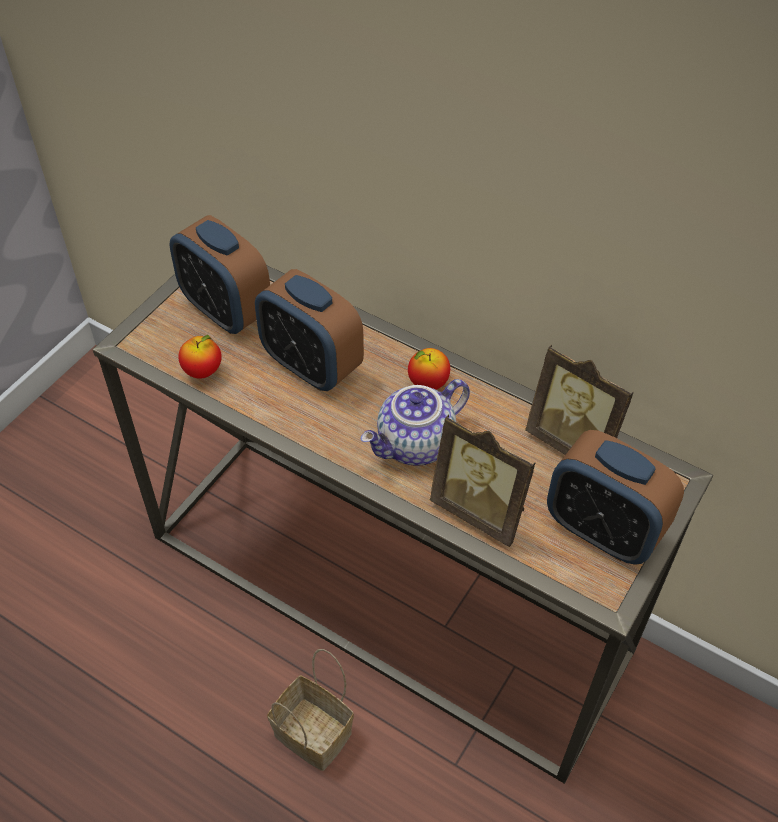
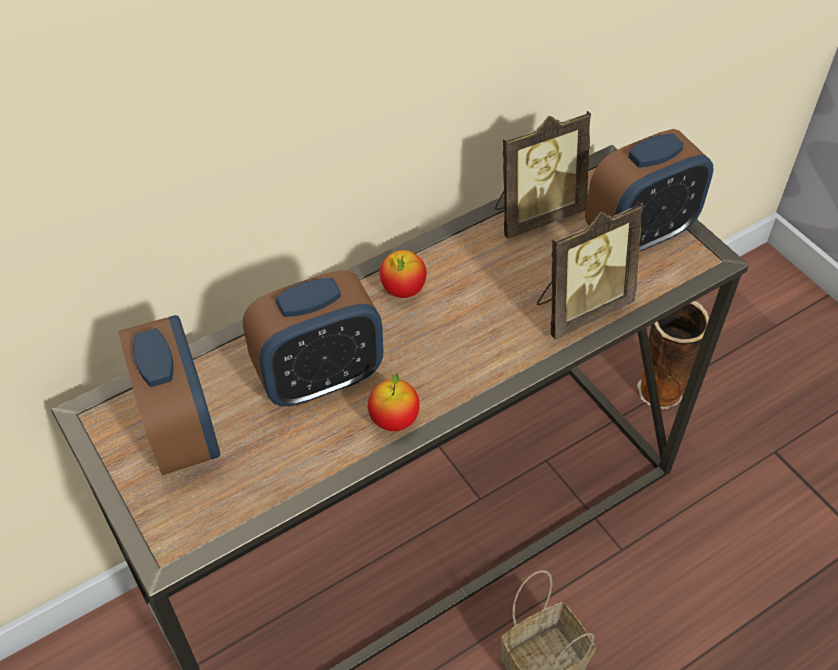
camera: 65 degrees left, 0 degrees up
alarm clock [169,215,270,334] -> alarm clock turned 90 degrees counterclockwise [118,315,220,475]
apple [178,335,222,379] -> apple moved to [368,374,420,431]
teapot [361,379,470,466] -> none
none -> vase [637,301,709,409]

